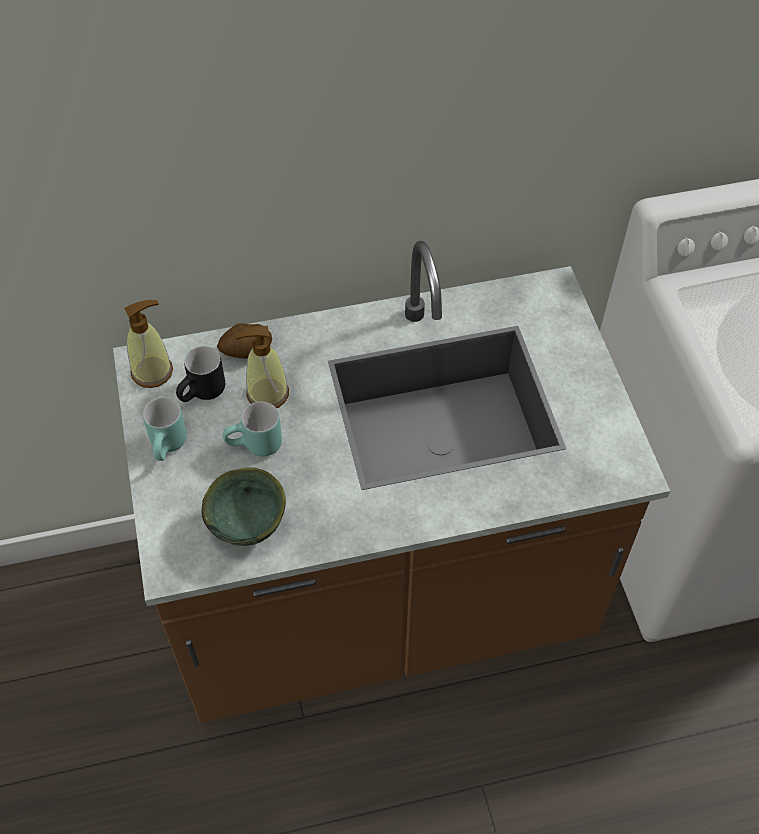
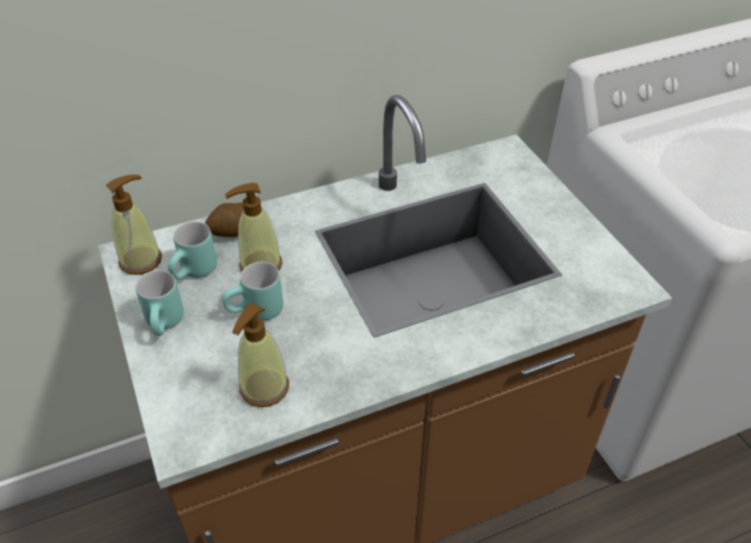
camera: 10 degrees left, 10 degrees down
black mug [176,346,225,402] -> turquoise mug [168,221,217,280]
green bowl [202,467,286,546] -> soap dispenser [232,303,289,407]

